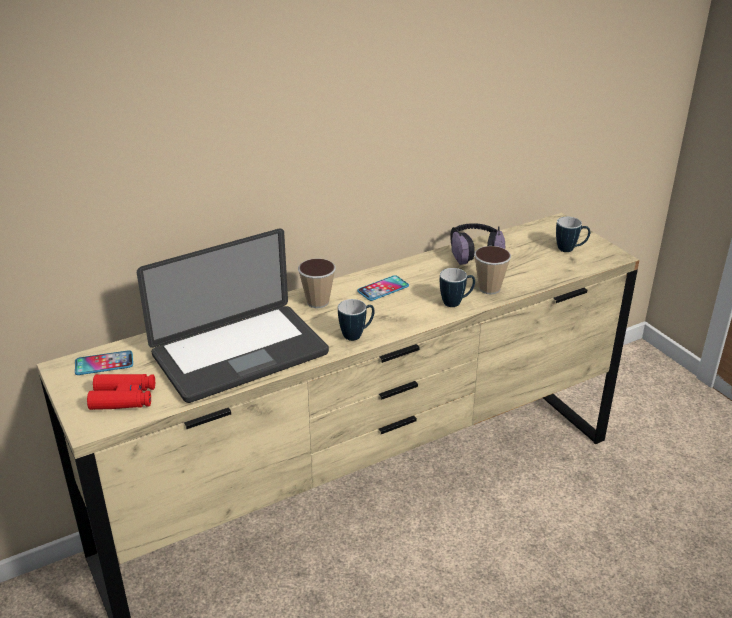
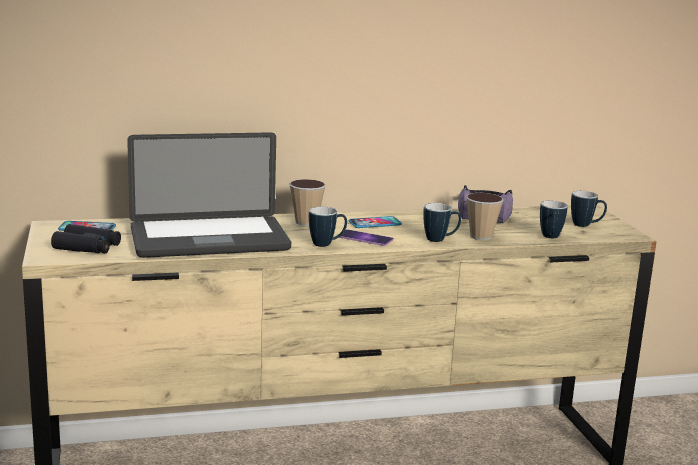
camera: 15 degrees right, 15 degrees down
red binoculars [87,374,155,410] -> black binoculars [51,224,121,253]
none -> phone [338,229,394,246]
none -> mug [540,201,568,238]

